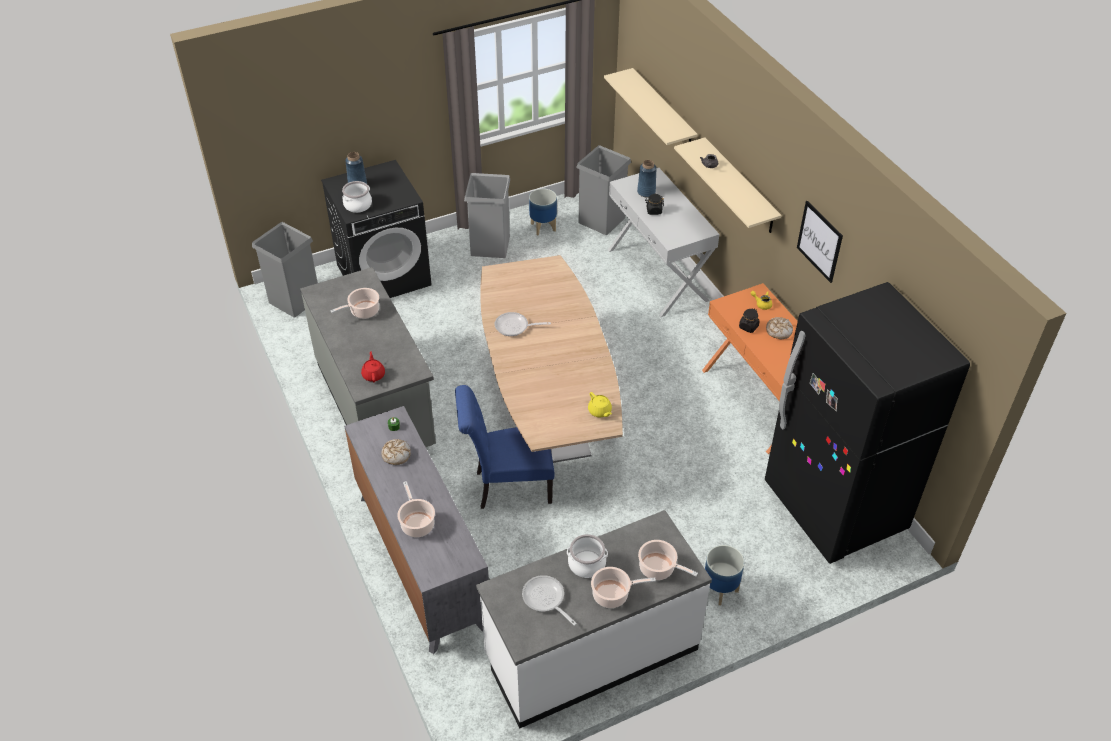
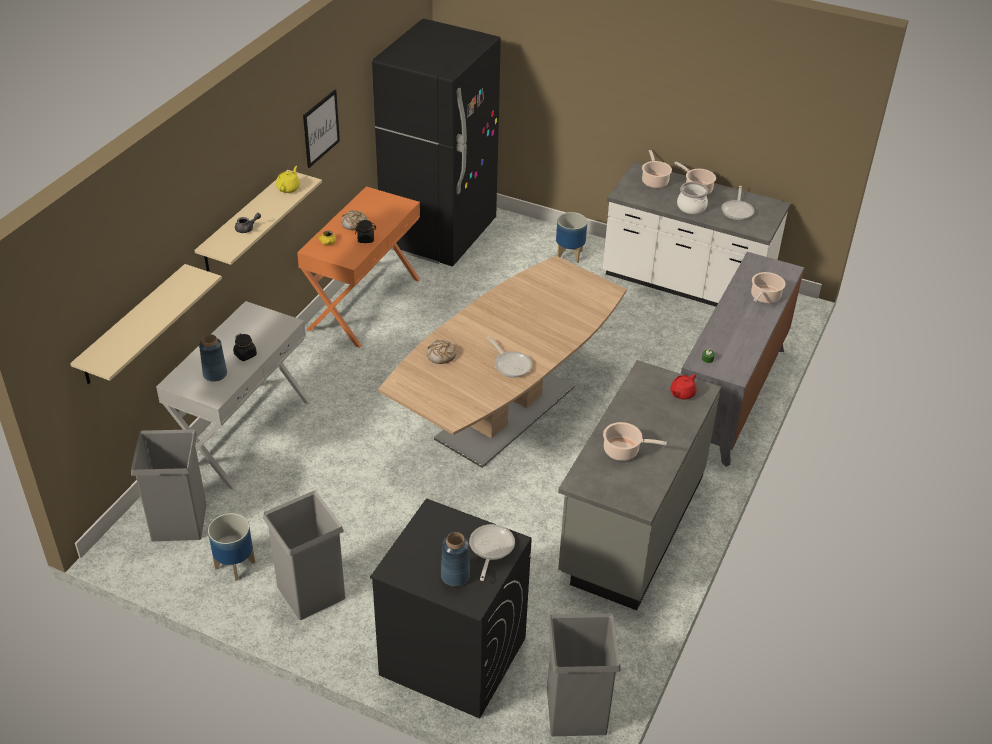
camera: 130 degrees left, 5 degrees down
cooking pot [342,181,372,213] -> frying pan [469,524,515,581]
bread [381,439,411,465] -> bread moved to [427,340,457,364]
blue chair [455,385,555,509] -> none
yellow teapot [588,392,612,417] -> yellow teapot moved to [276,166,300,193]

